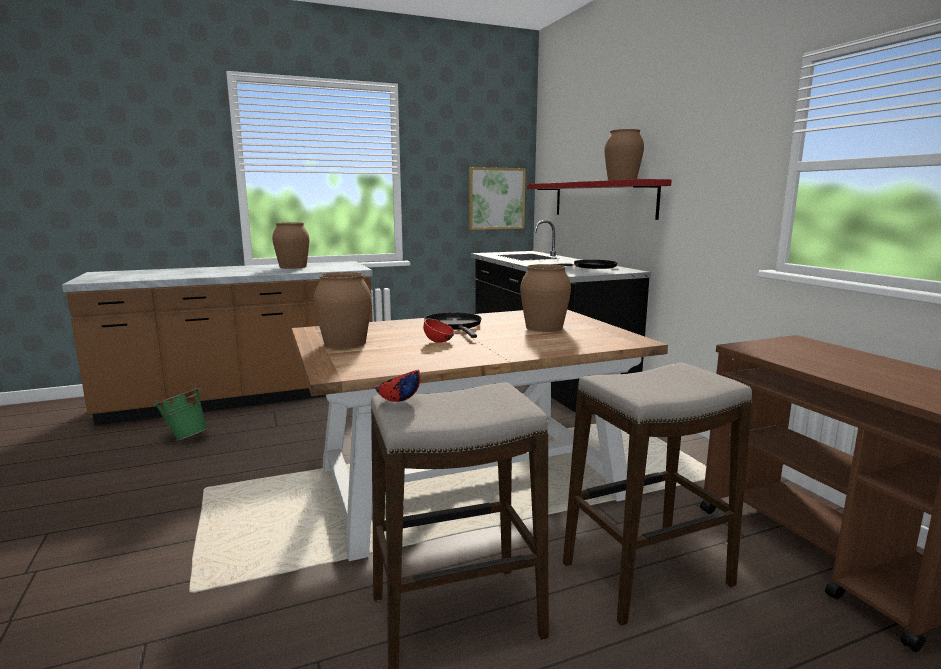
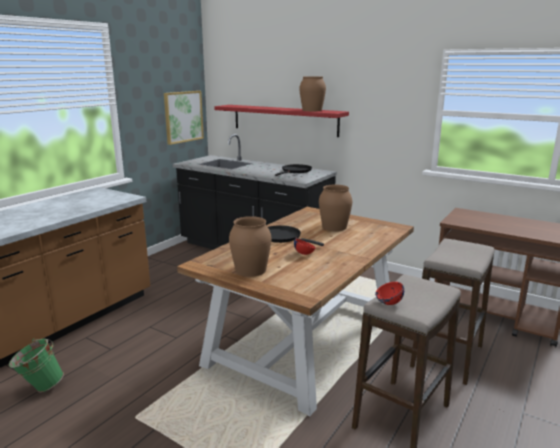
camera: 35 degrees left, 5 degrees up
brown vase [272,223,310,269] -> none

